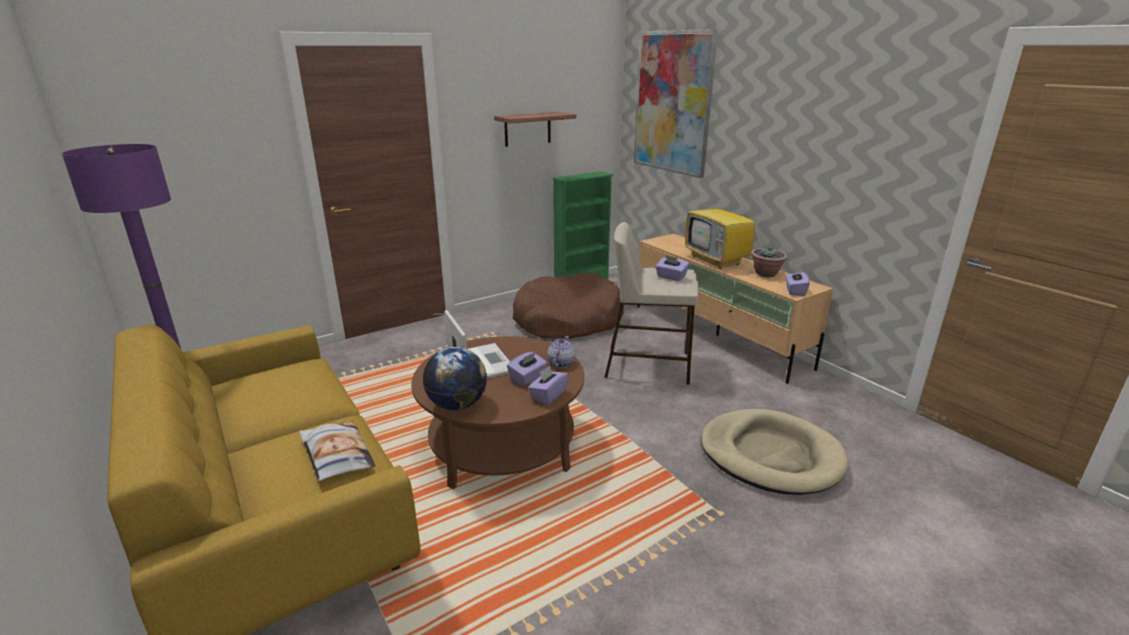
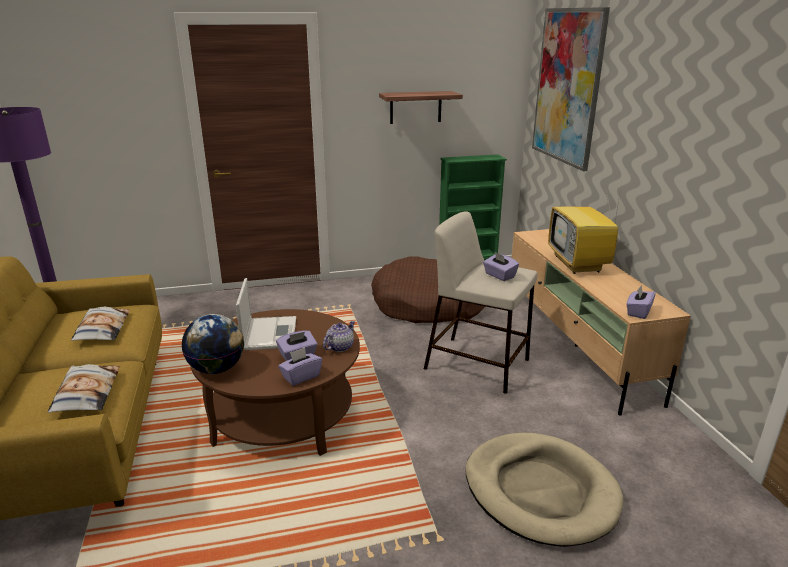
camera: 20 degrees right, 0 degrees up
potted plant [751,247,788,277] -> none
none -> pillow [71,307,130,341]

